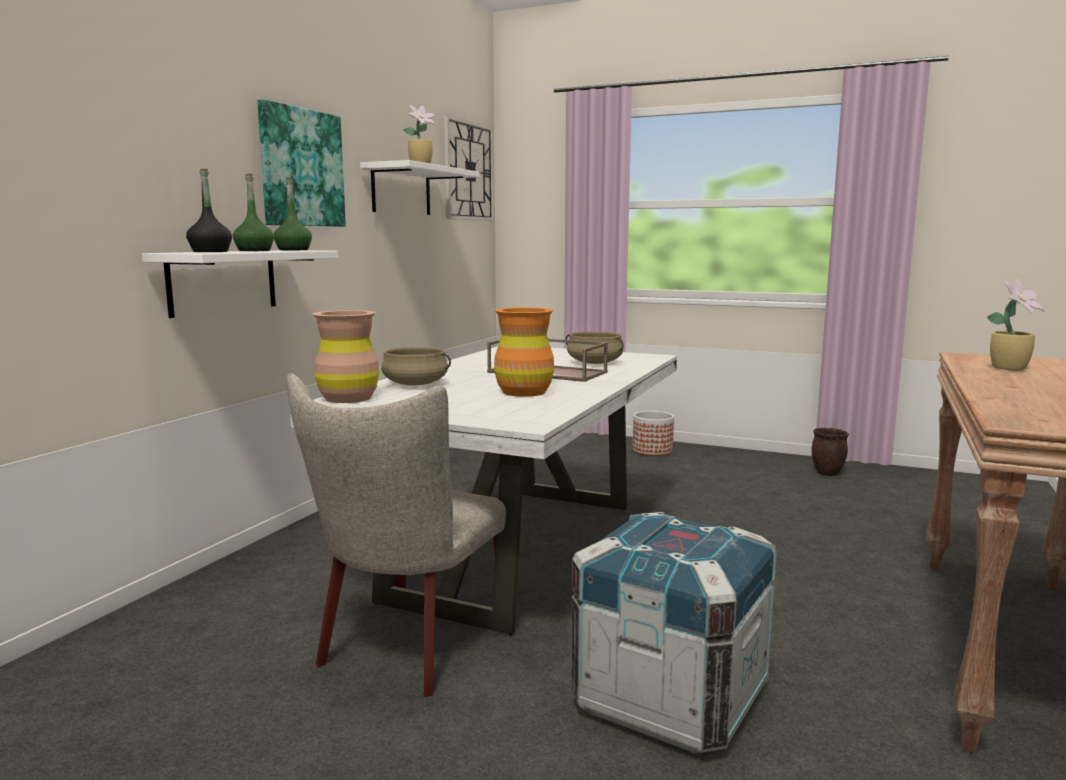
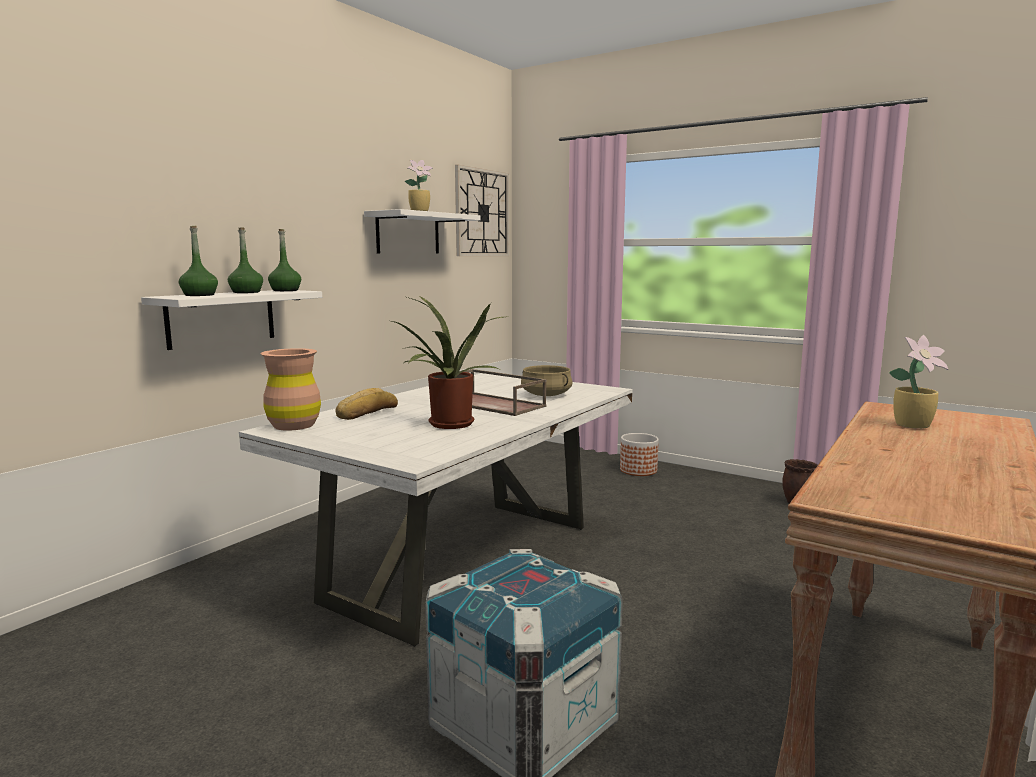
camera: 10 degrees right, 0 degrees up
black bottle [186,169,232,252] -> green bottle [179,226,218,296]
picture [257,99,346,227] -> none
beige chair [287,373,506,697] -> none
beige cooking pot [381,347,451,386] -> bread [335,388,398,420]
orange vase [494,307,554,397] -> potted plant [392,295,503,429]

